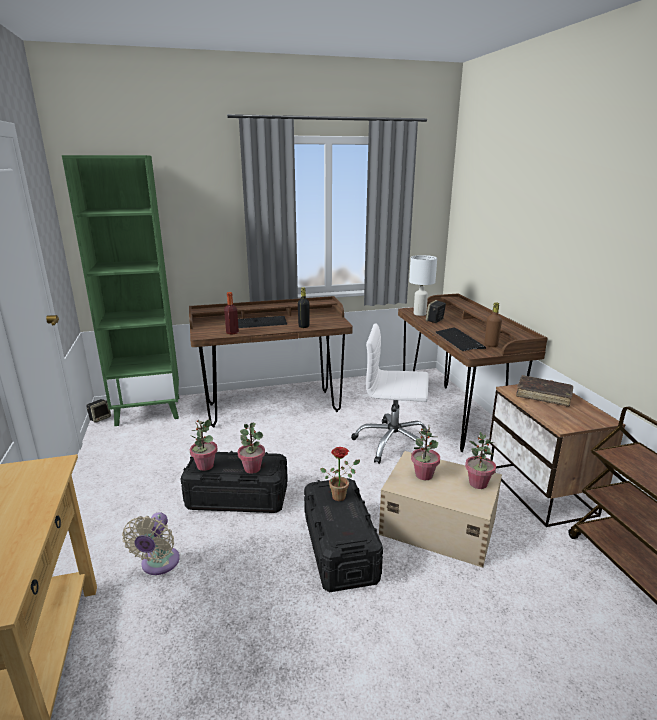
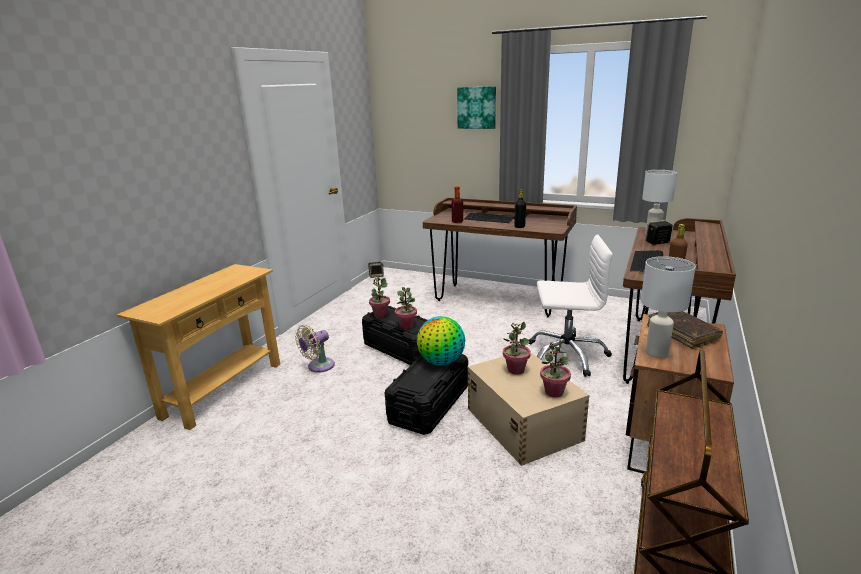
camera: 40 degrees right, 0 degrees up
green bookcase [62,155,179,426] -> none
potted plant [320,447,360,501] -> globe [417,316,465,365]
white office chair [351,324,429,464] -> white office chair turned 135 degrees clockwise [529,235,613,377]
none -> picture [457,86,496,129]
none -> white table lamp [641,256,696,358]

